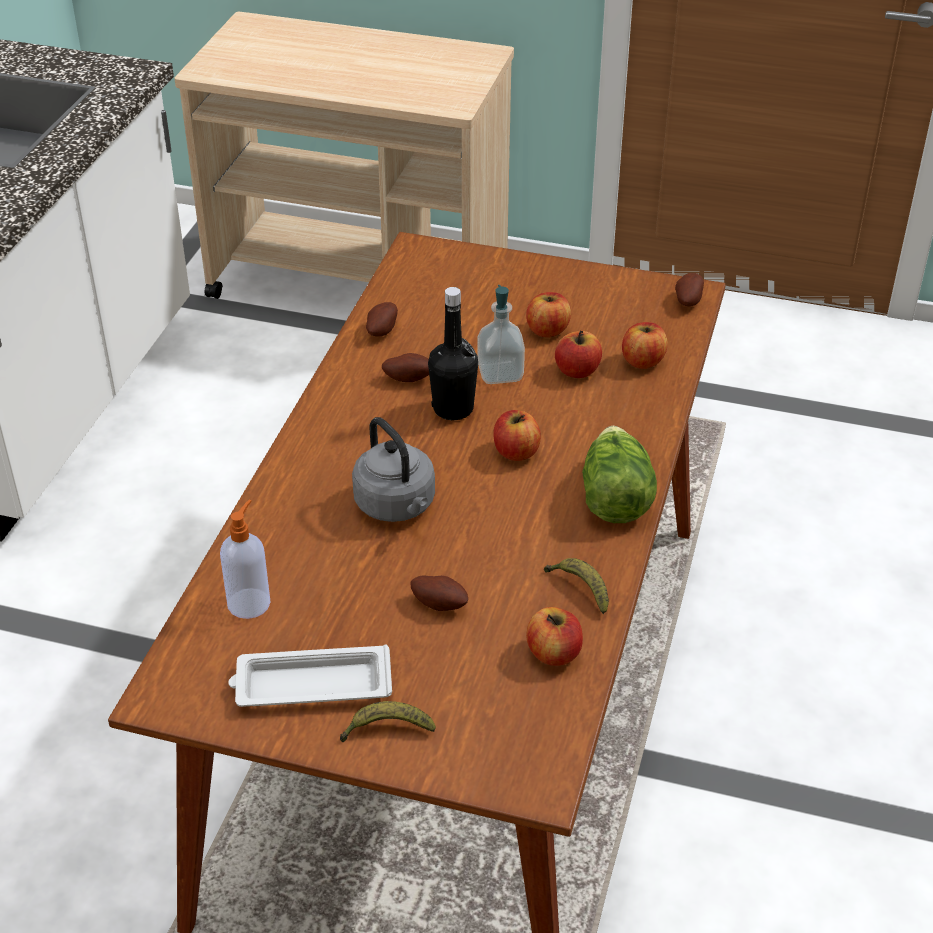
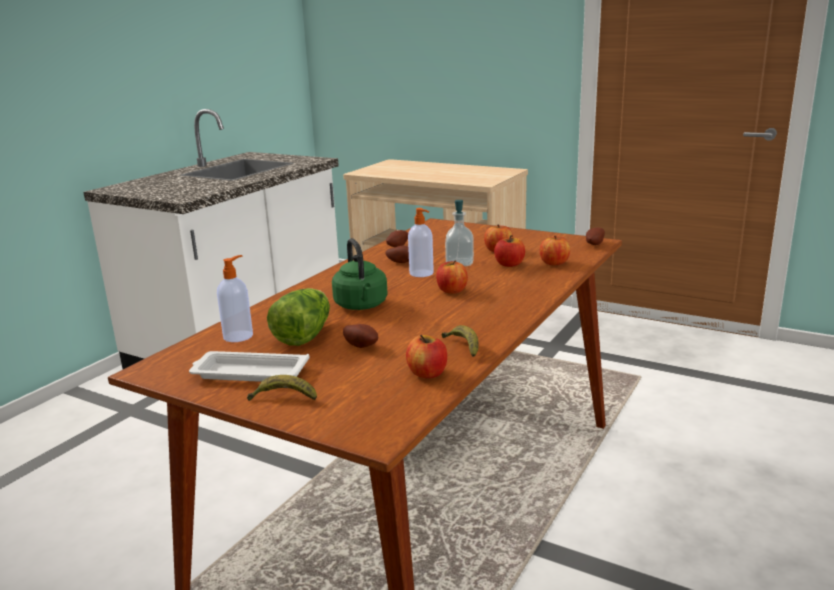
camera: 15 degrees right, 20 degrees down
grey kettle [352,417,435,522] -> green kettle [332,238,388,310]
black bottle [428,287,478,420] -> soap dispenser [408,208,434,277]
lettuce [582,426,657,523] -> lettuce moved to [267,288,330,346]

